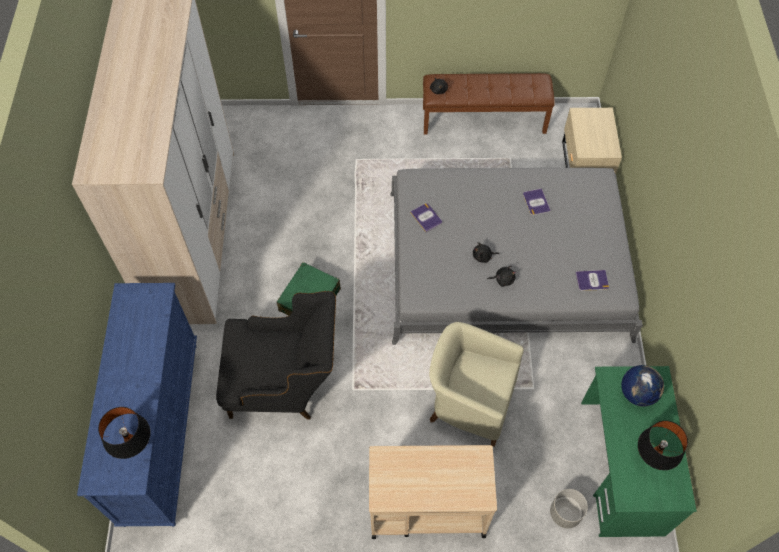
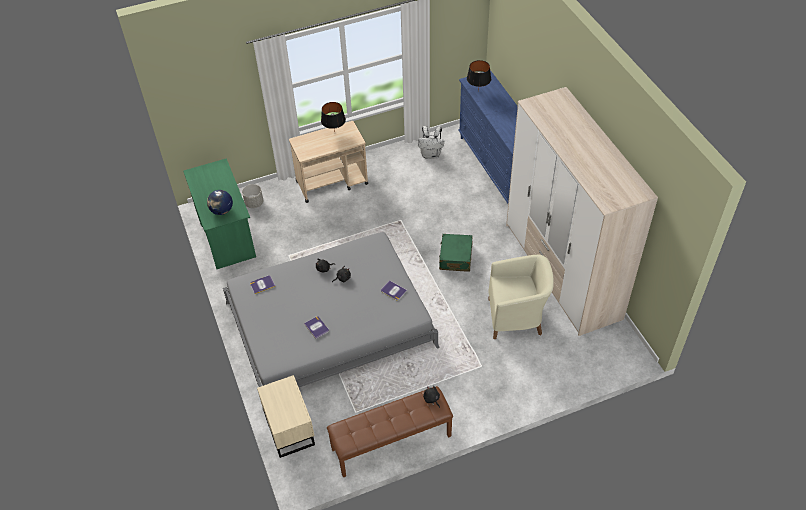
camera: 160 degrees right, 10 degrees down
black armchair [216,291,336,419] -> none
beige armchair [429,322,524,447] -> beige armchair moved to [488,255,554,339]
black table lamp [638,421,688,470] -> black table lamp moved to [321,102,346,133]
none -> white backpack [418,126,444,159]

